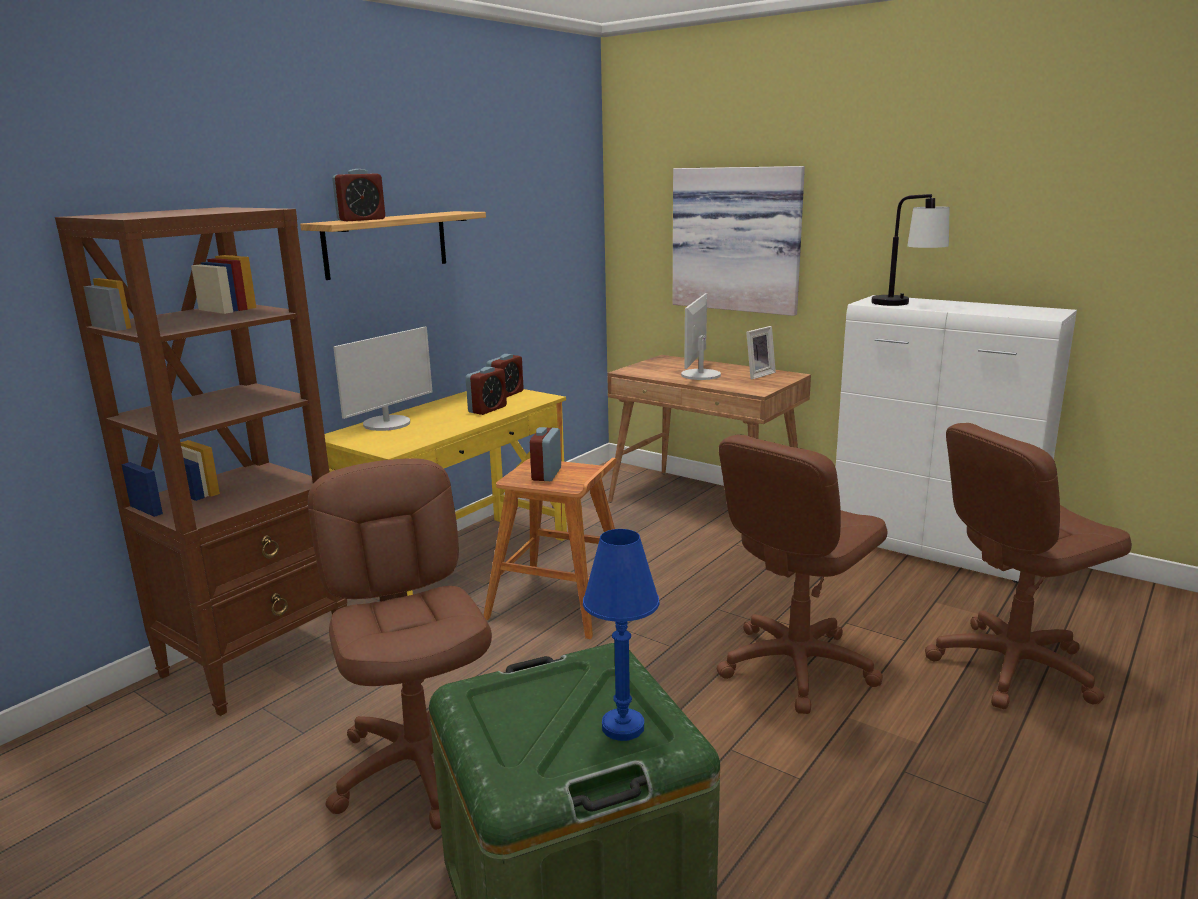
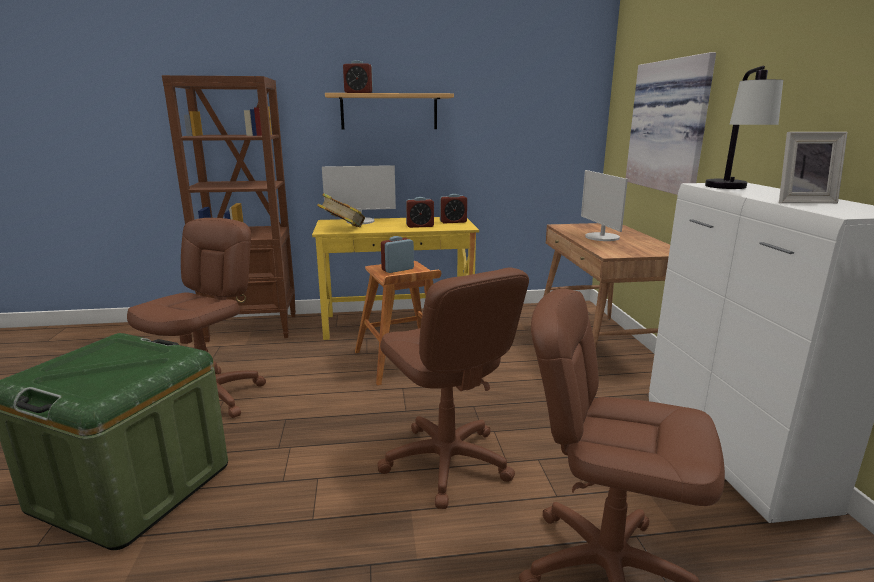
camera: 45 degrees right, 0 degrees up
blue table lamp [583,529,660,741] -> none
monitor [681,293,721,380] -> monitor turned 75 degrees counterclockwise [581,170,628,241]
brown office chair [716,434,888,714] -> brown office chair turned 120 degrees counterclockwise [377,268,529,509]
picture frame [746,326,776,380] -> picture frame moved to [779,132,848,203]
none -> book [317,193,365,227]

